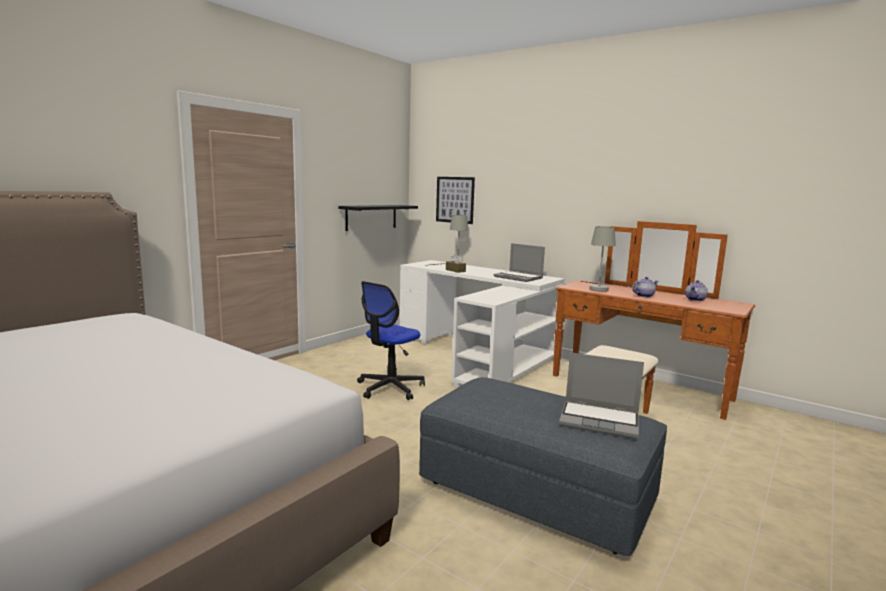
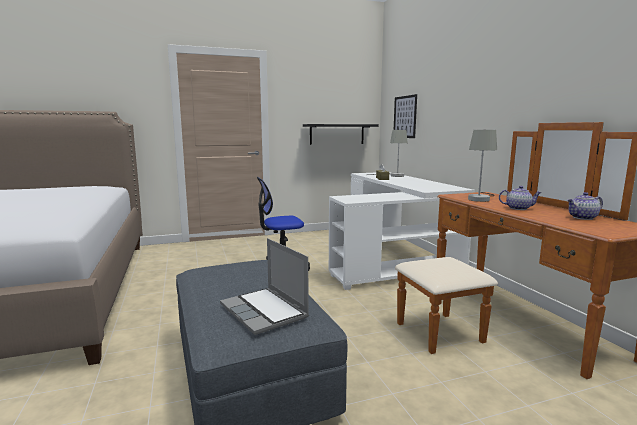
camera: 35 degrees right, 0 degrees up
laptop [494,243,545,282] -> none

